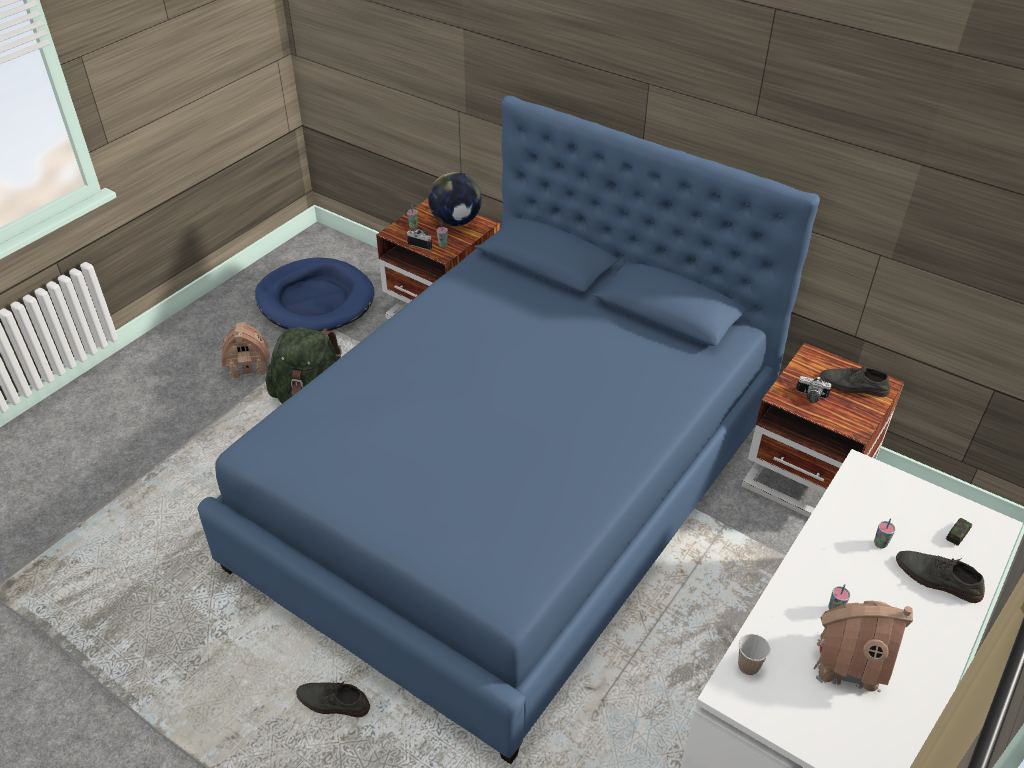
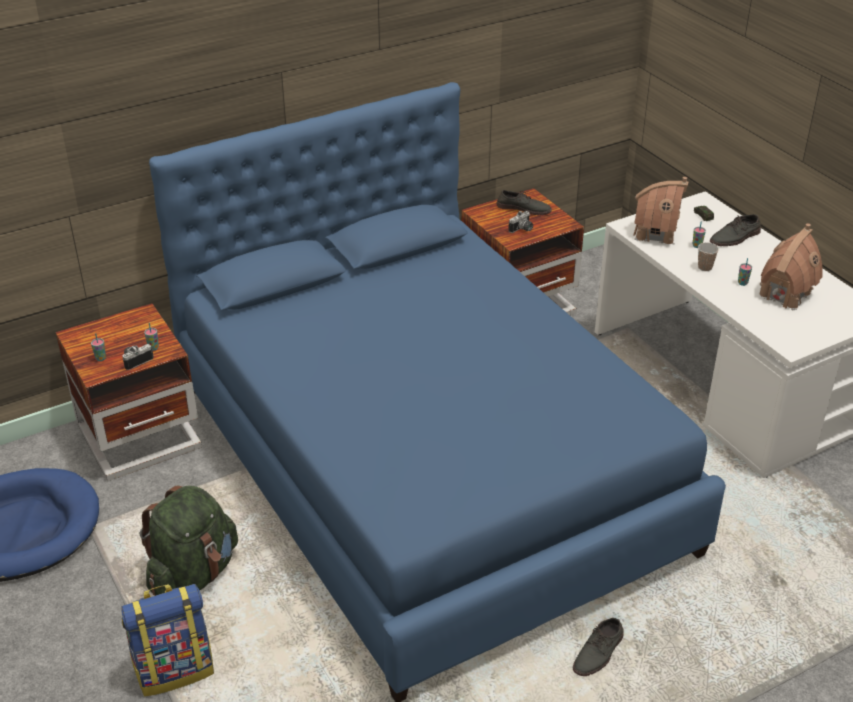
camera: 65 degrees left, 5 degrees down
toy house [221,322,270,380] -> toy house moved to [633,177,688,245]
globe [428,172,482,226] -> none
cup [738,634,770,675] -> cup moved to [698,242,719,271]
grey shoe [820,365,890,397] -> grey shoe turned 120 degrees counterclockwise [496,190,552,215]
none -> backpack [121,584,214,697]

